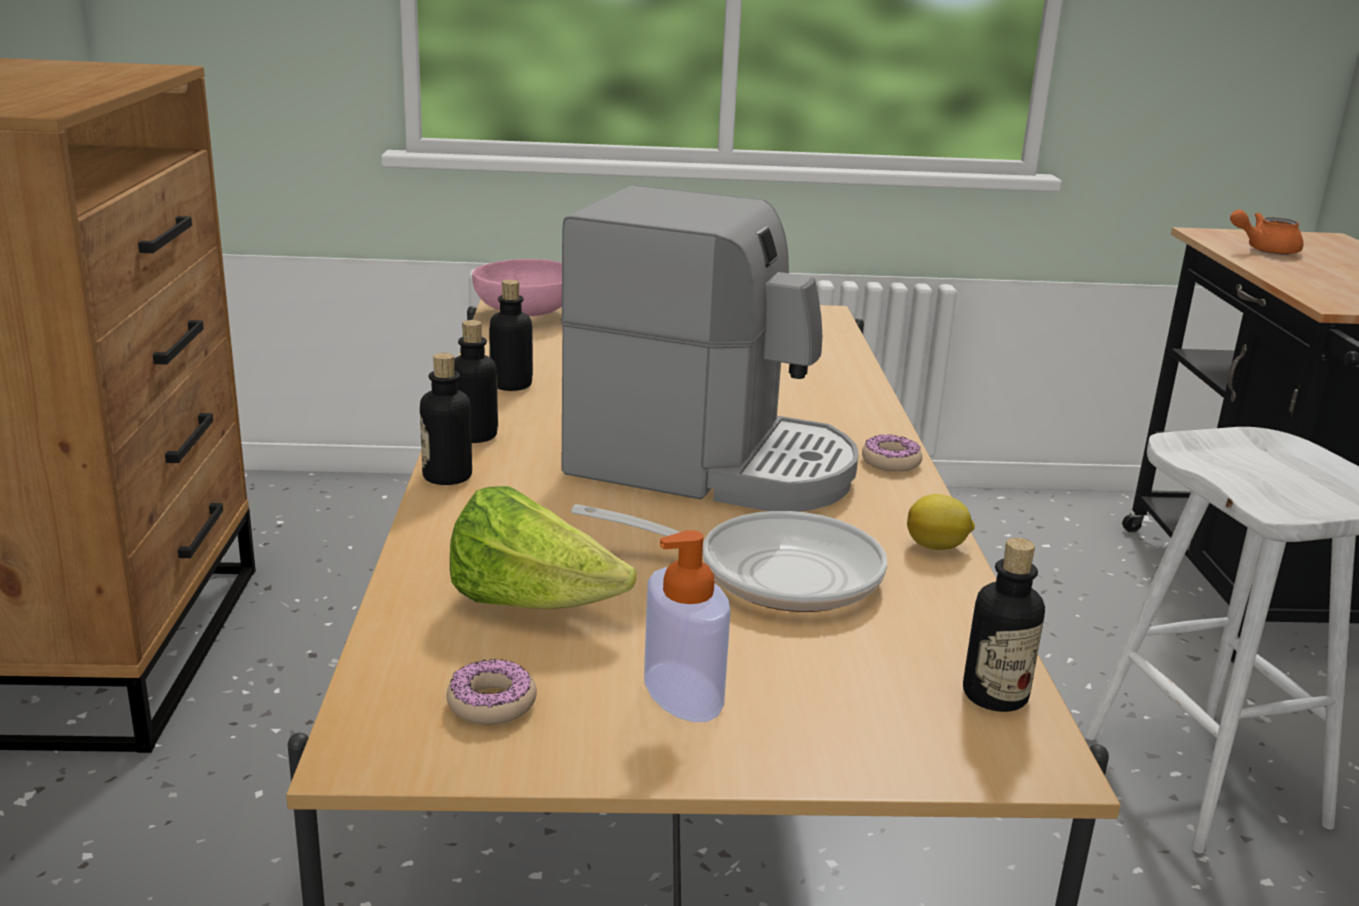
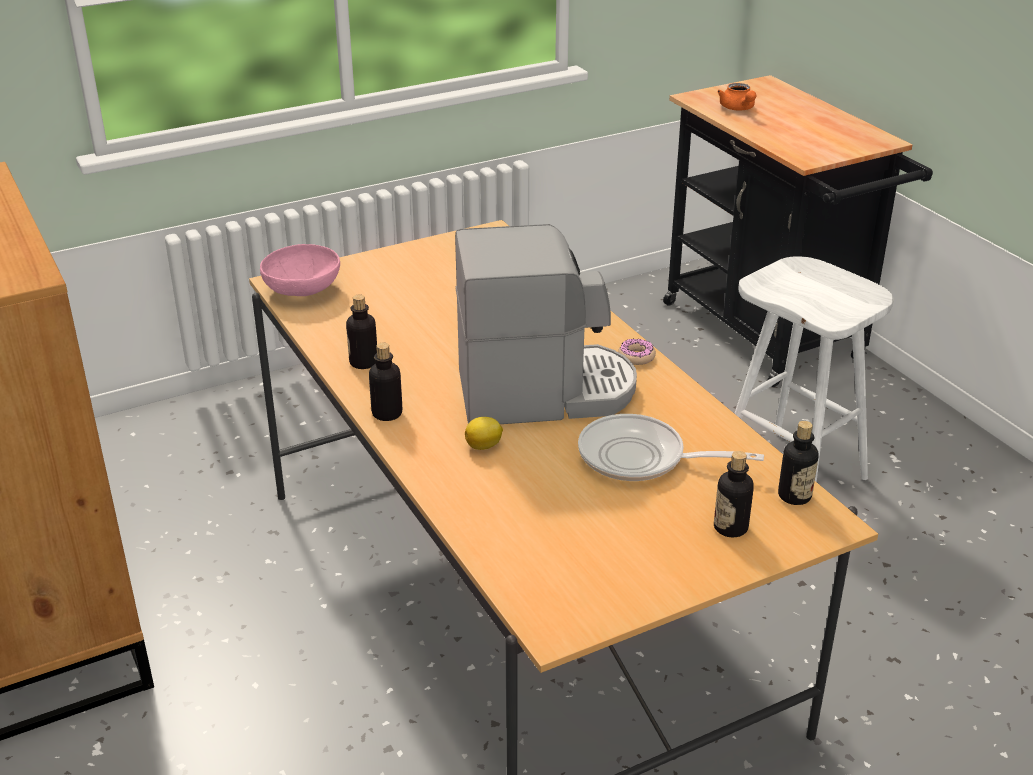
camera: 25 degrees left, 10 degrees up
bottle [420,353,472,485] -> bottle moved to [714,451,754,538]
donut [446,659,537,725] -> none
lettuce [450,486,637,609] -> none
frying pan [571,504,887,612] -> frying pan turned 150 degrees counterclockwise [578,414,764,481]
soap dispenser [644,530,730,722] -> none
lemon [907,494,975,550] -> lemon moved to [465,417,503,450]
orange teapot [1230,210,1303,255] -> orange teapot turned 75 degrees counterclockwise [717,83,756,111]

